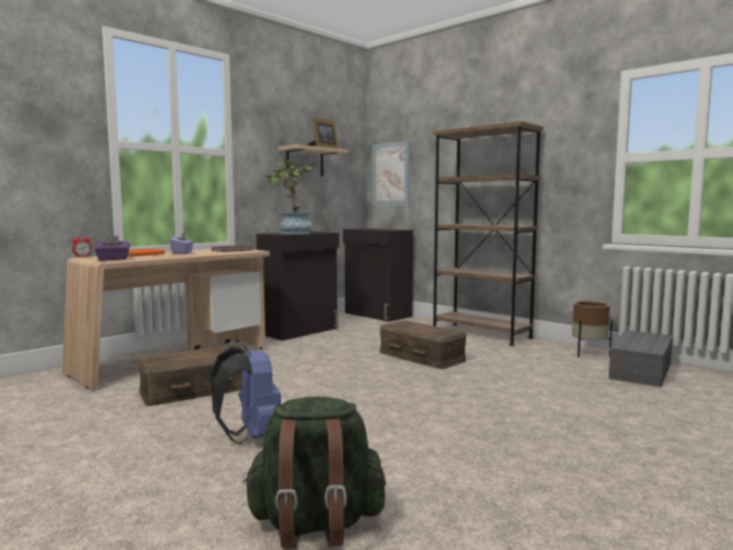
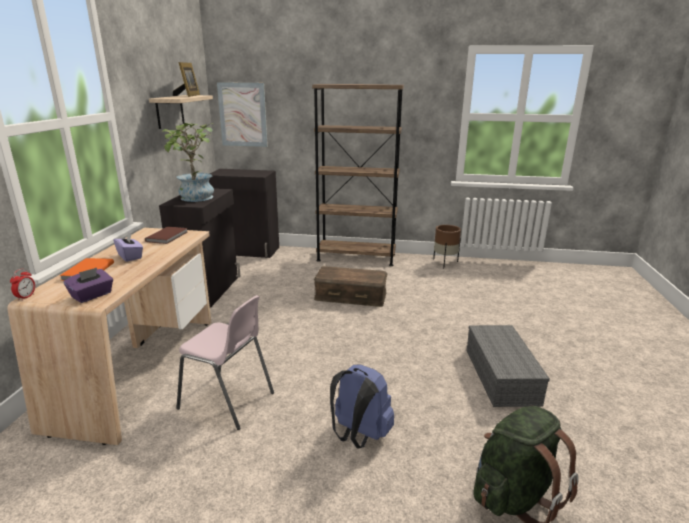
camera: 35 degrees left, 15 degrees up
brown storage box [137,345,245,406] -> pink chair [176,295,274,430]
grey storage box [609,330,673,387] -> grey storage box moved to [467,325,550,407]

